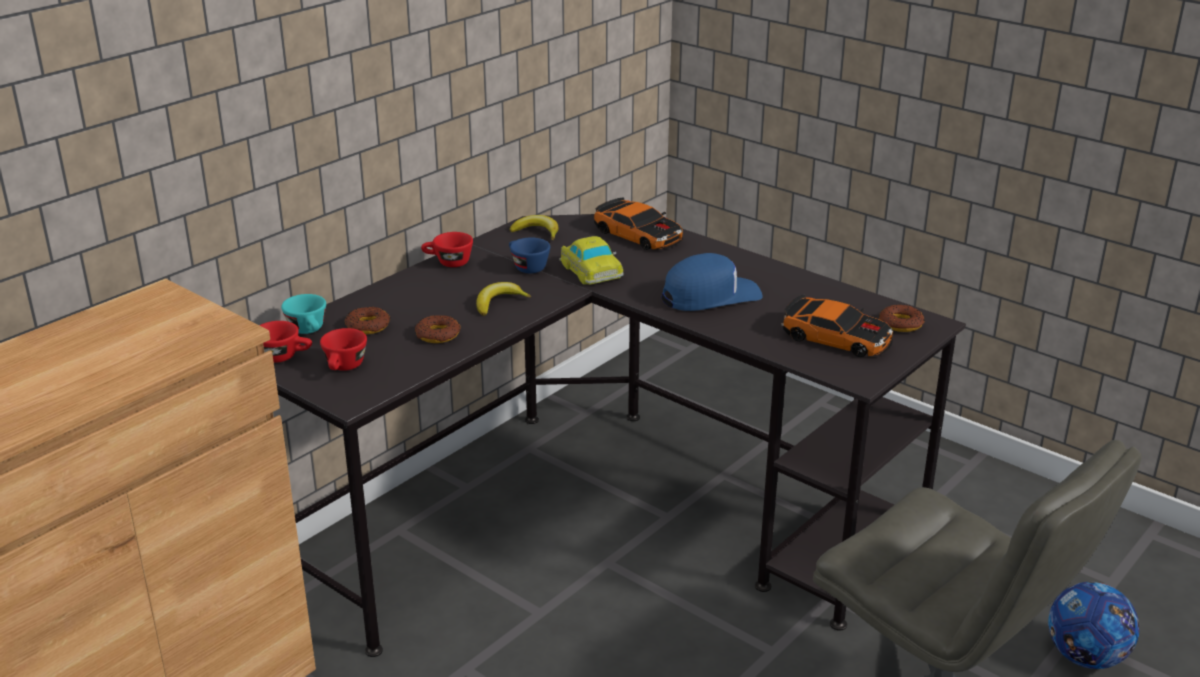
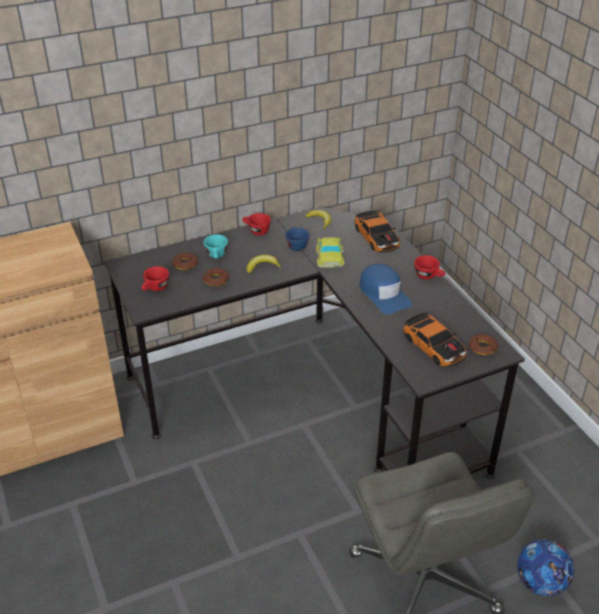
camera: 25 degrees right, 10 degrees up
red cup [259,321,312,363] -> red cup moved to [414,255,445,280]
turquoise cup [281,294,326,334] -> turquoise cup moved to [203,234,228,259]
blue cap [662,253,763,311] -> blue cap turned 60 degrees clockwise [360,264,412,314]

